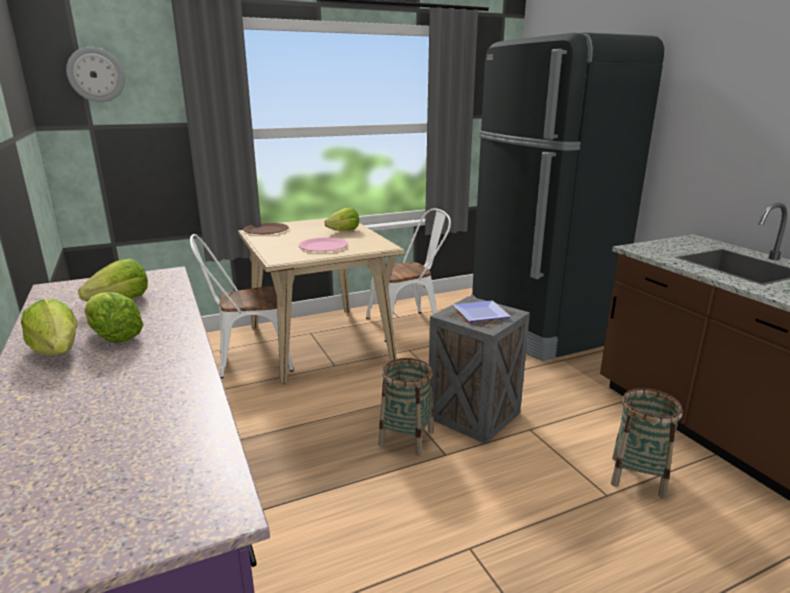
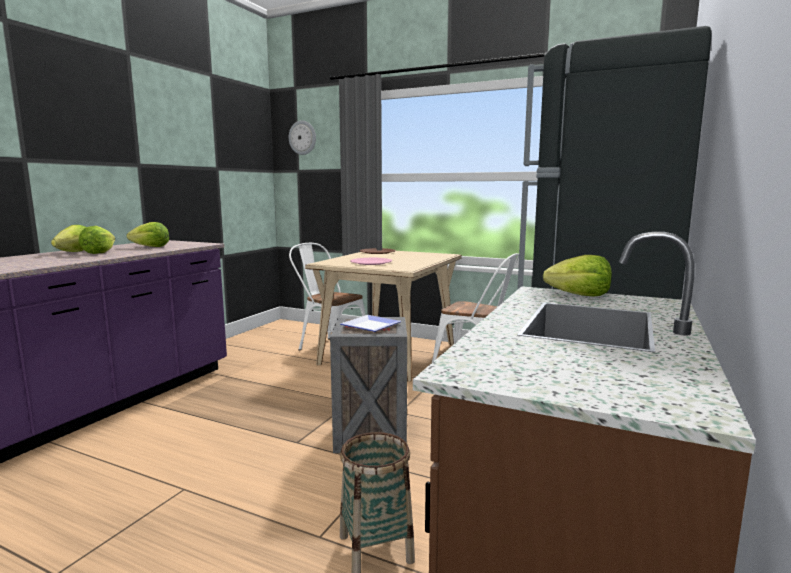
camera: 50 degrees right, 10 degrees down
lettuce [324,207,359,231] -> lettuce moved to [543,255,612,296]
basket [379,358,434,455] -> none

